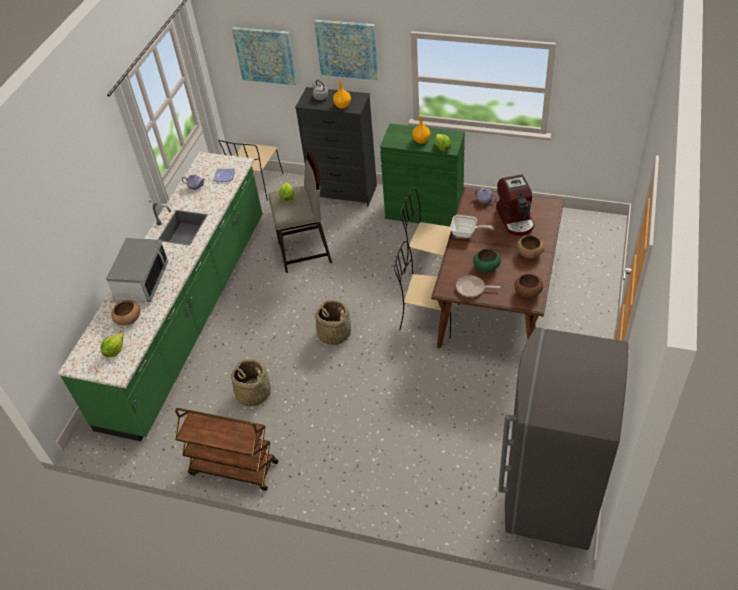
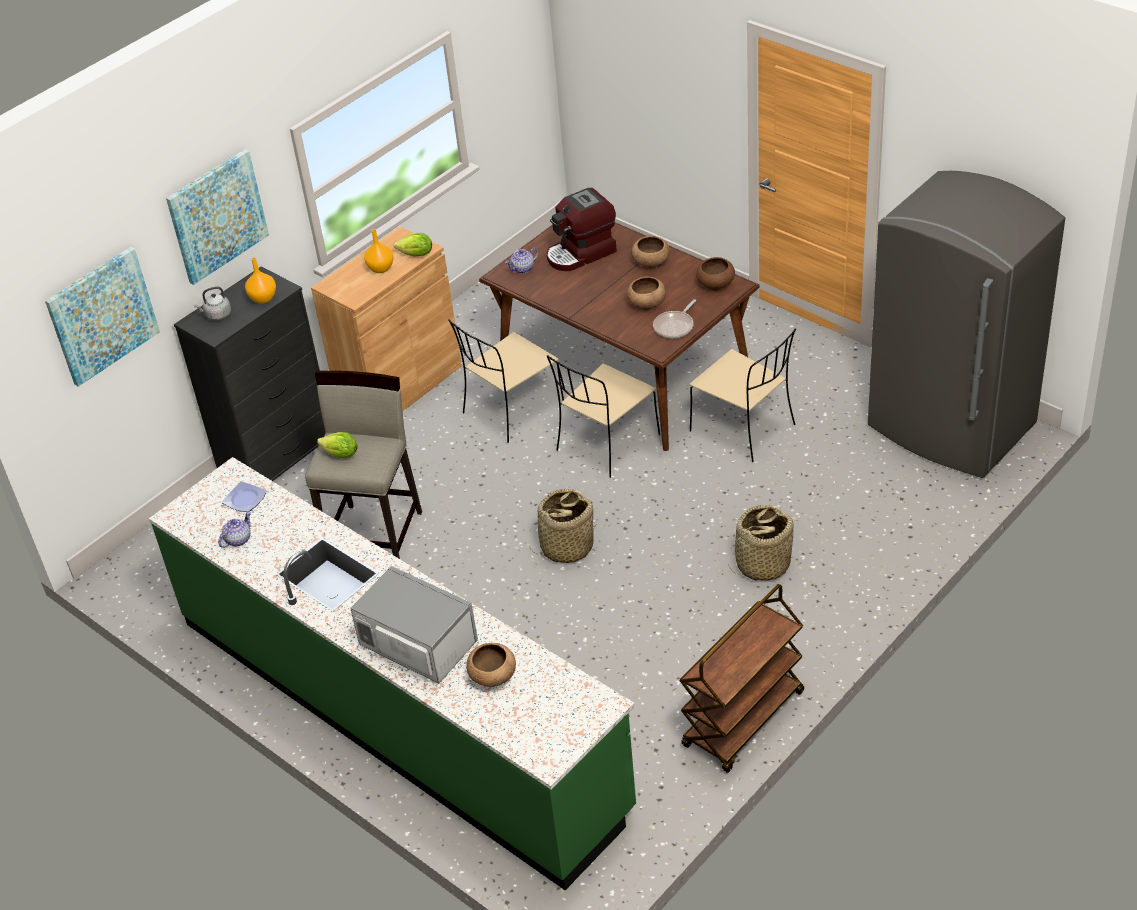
camera: 65 degrees left, 5 degrees down
lettuce [101,333,124,357] -> none
beige chair [219,140,283,201] -> beige chair moved to [690,329,796,462]
basket [231,359,271,406] -> basket moved to [729,505,794,581]
green cabinet [380,124,465,227] -> brown cabinet [311,227,462,411]
frying pan [450,215,494,238] -> none
green bowl [473,249,501,272] -> brown bowl [627,276,666,310]
coffee machine [496,174,535,236] -> coffee machine turned 135 degrees clockwise [547,188,617,271]

